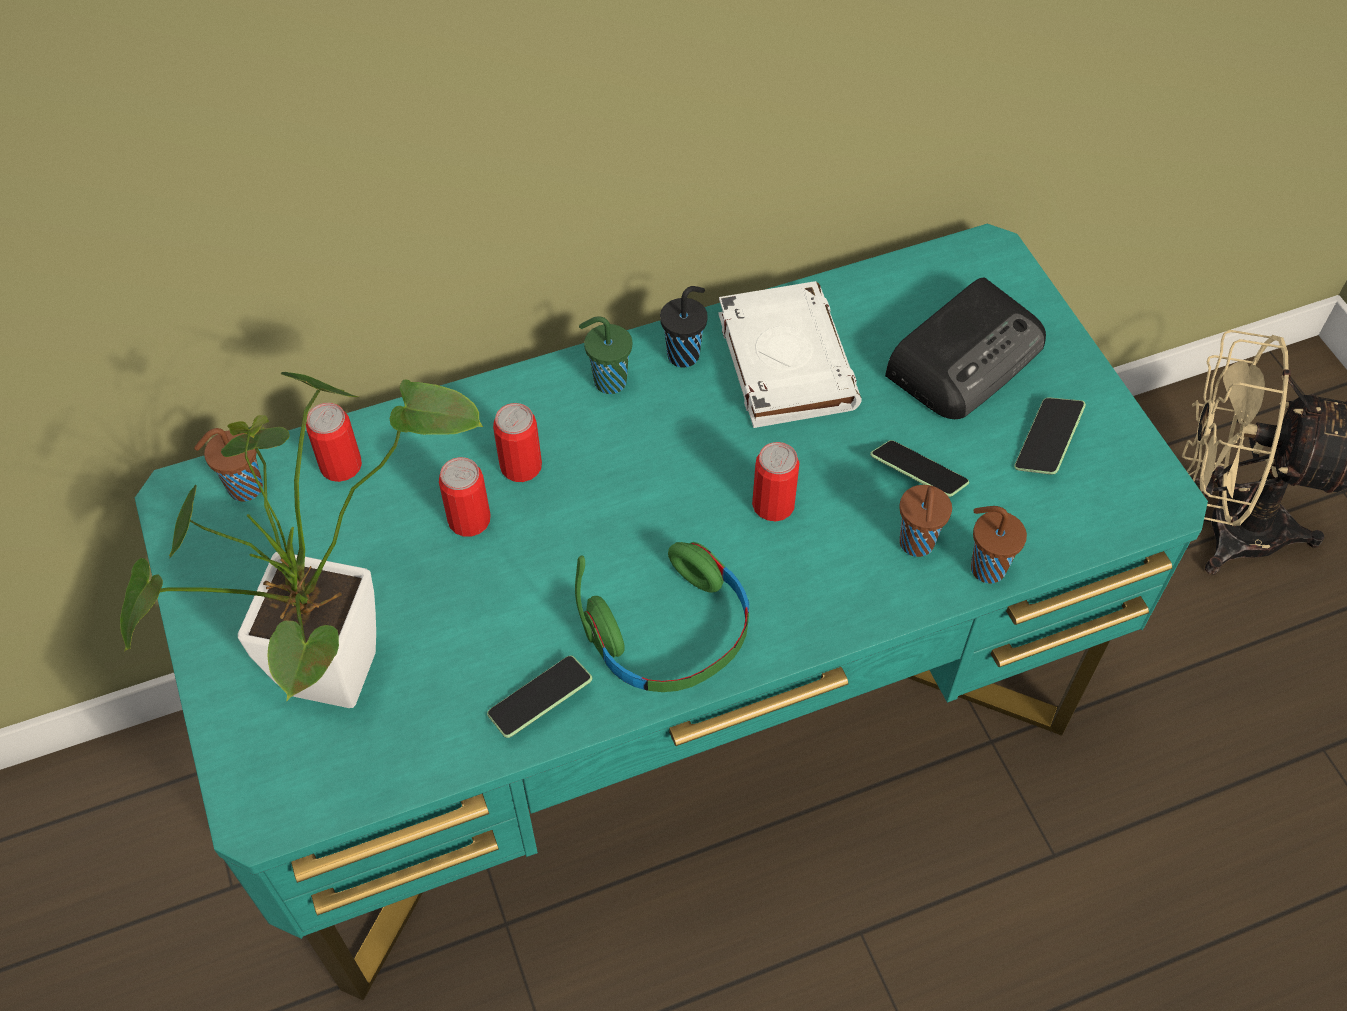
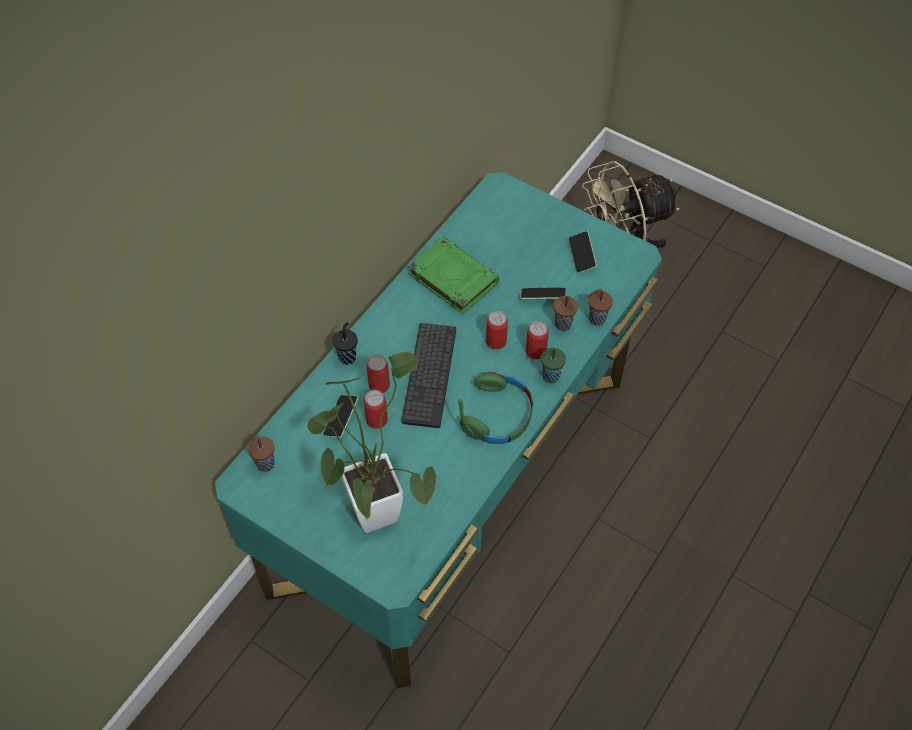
camera: 35 degrees left, 0 degrees up
can [306,403,362,482] -> can moved to [526,321,549,359]
phone [487,656,592,738] -> phone moved to [323,395,359,438]
green cup [579,316,632,394] -> green cup moved to [540,348,566,383]
black cup [660,286,708,368] -> black cup moved to [333,322,358,365]
white book [718,281,862,428] -> green book [408,237,500,314]
radio [885,278,1046,419] -> none
none -> keyboard [402,323,456,428]

